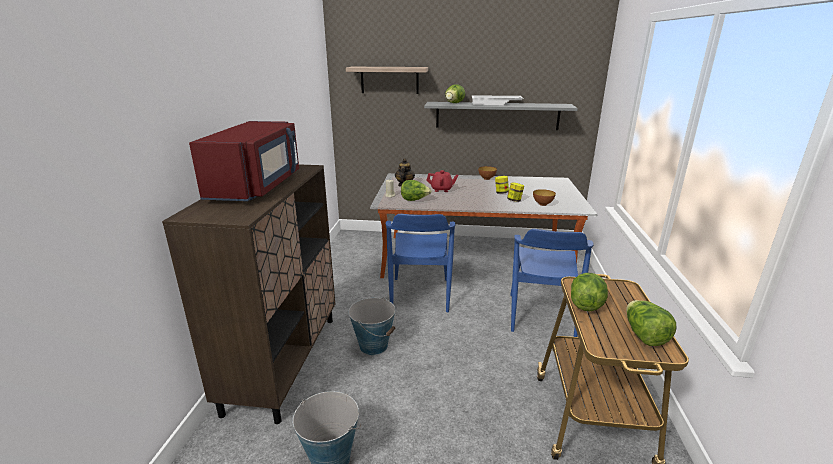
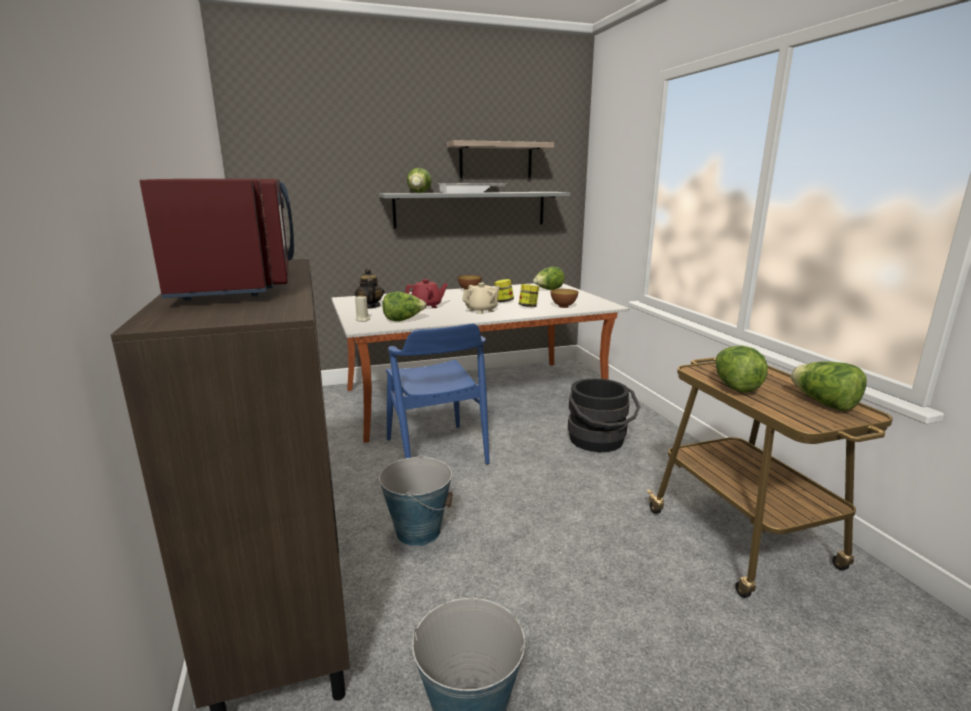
camera: 25 degrees left, 5 degrees down
shelf [346,67,428,94] -> shelf moved to [447,140,554,178]
blue chair [510,229,594,337] -> black bucket [568,378,640,452]
none -> beige teapot [462,283,500,314]
none -> lettuce [533,266,565,290]

